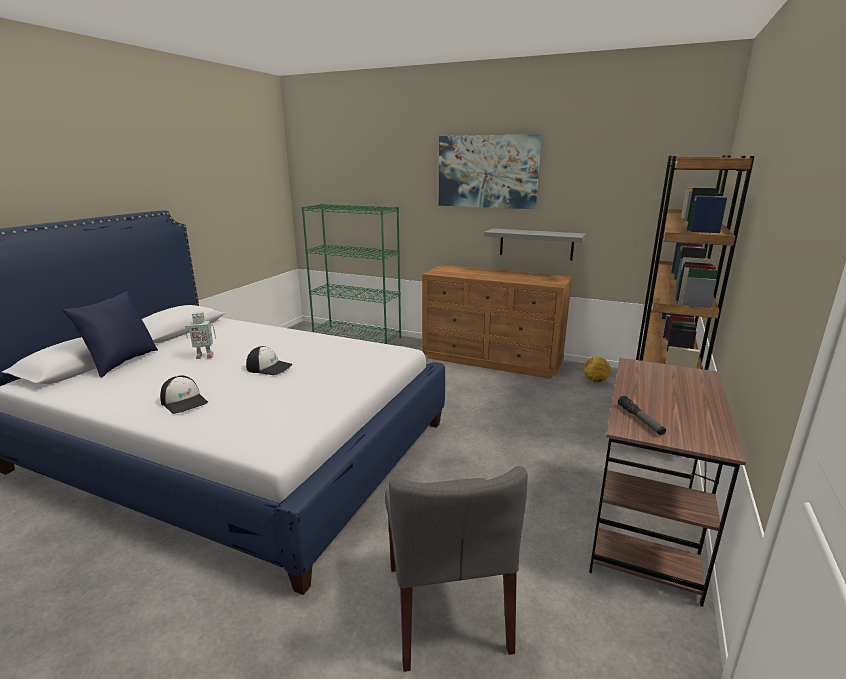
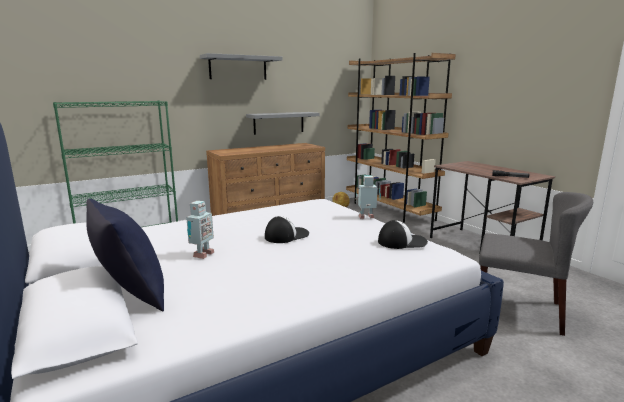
camera: 55 degrees left, 5 degrees down
cap [160,376,208,414] -> cap moved to [378,220,428,249]
picture [439,134,542,209] -> grey shelf [200,53,282,80]
none -> toy robot [356,175,381,219]

